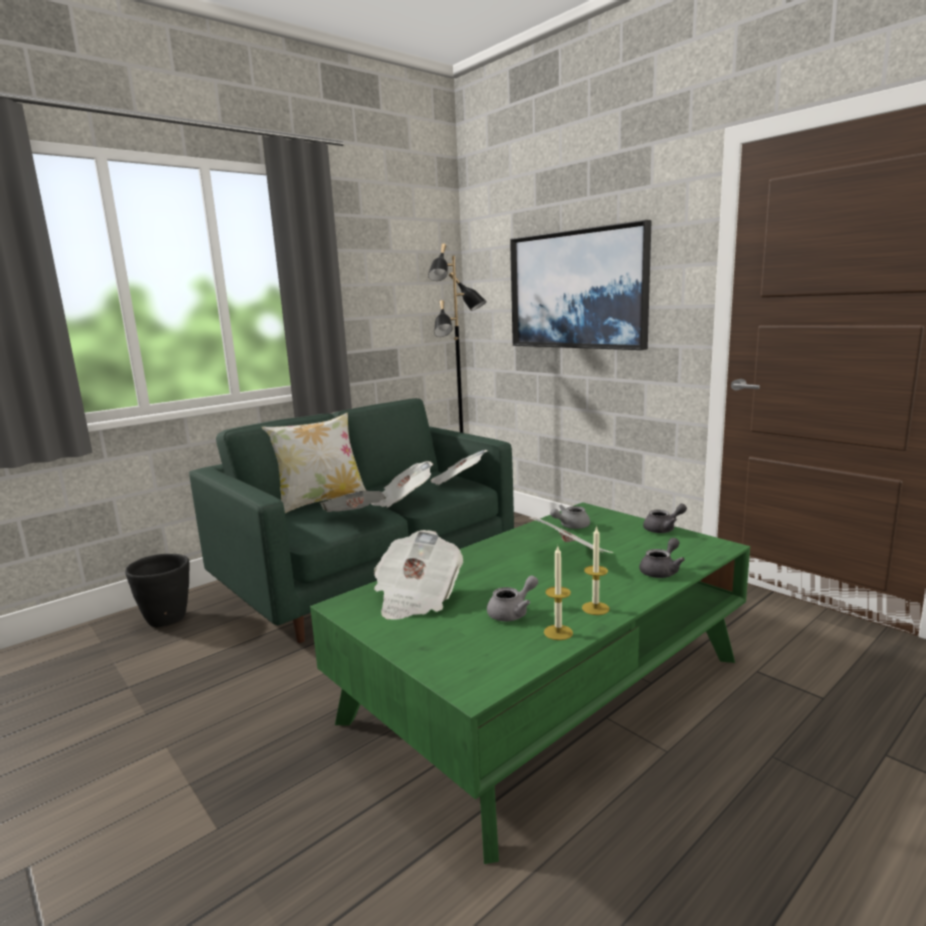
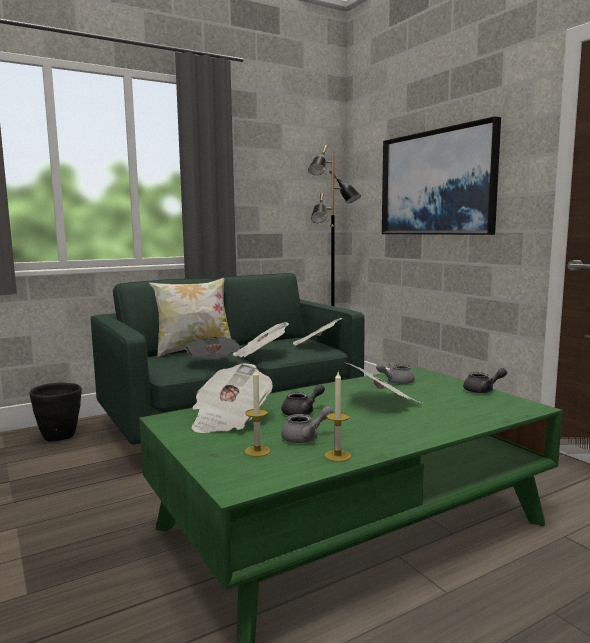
camera: 10 degrees right, 5 degrees down
candle [582,526,609,615] -> candle moved to [244,368,271,457]
grey teapot [639,538,685,578] -> grey teapot moved to [282,384,325,416]

